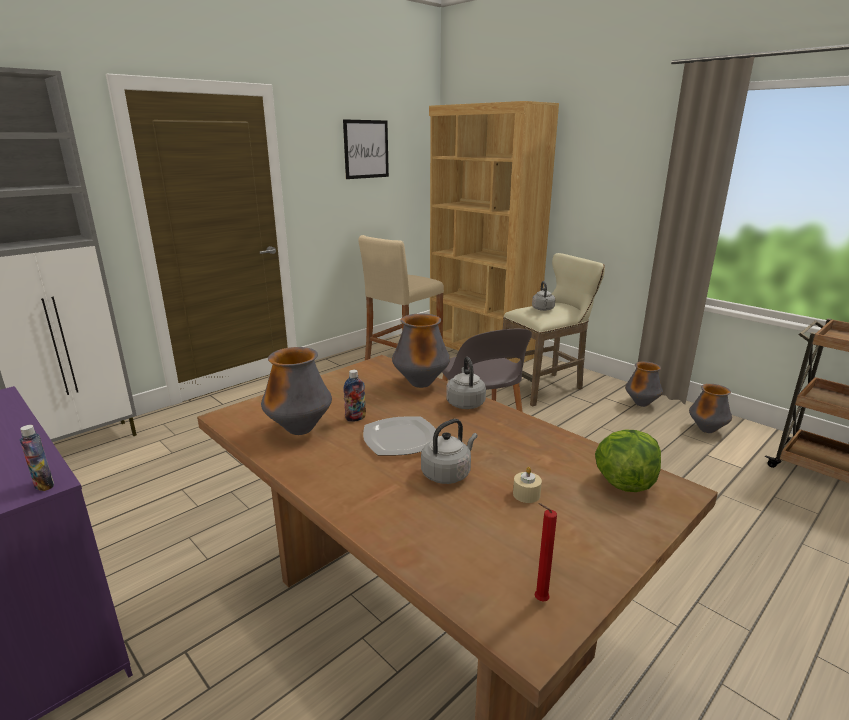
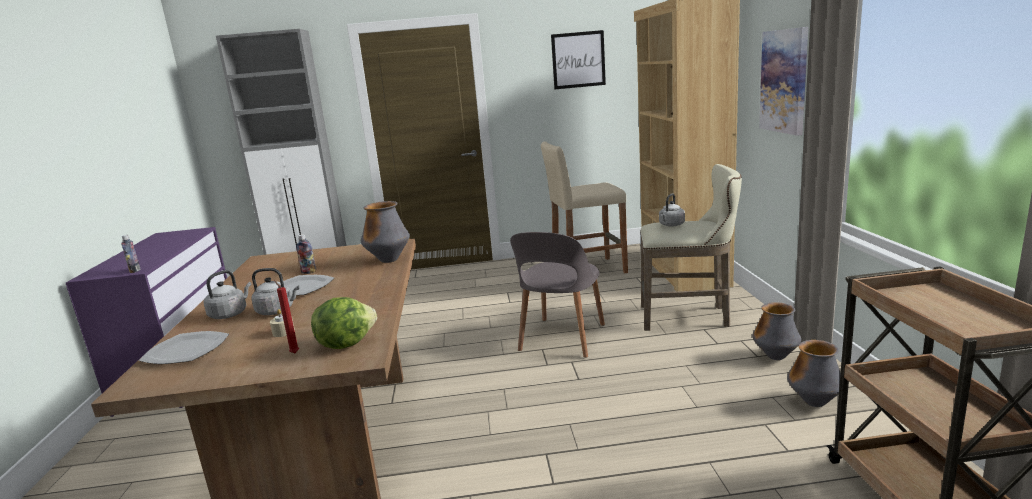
camera: 40 degrees right, 5 degrees down
vase [261,347,332,435] -> none
grey kettle [446,357,486,409] -> grey kettle moved to [203,270,251,319]
red candle [535,503,557,602] -> red candle moved to [274,280,299,353]
none -> plate [138,331,229,364]
none -> picture [759,27,808,136]

